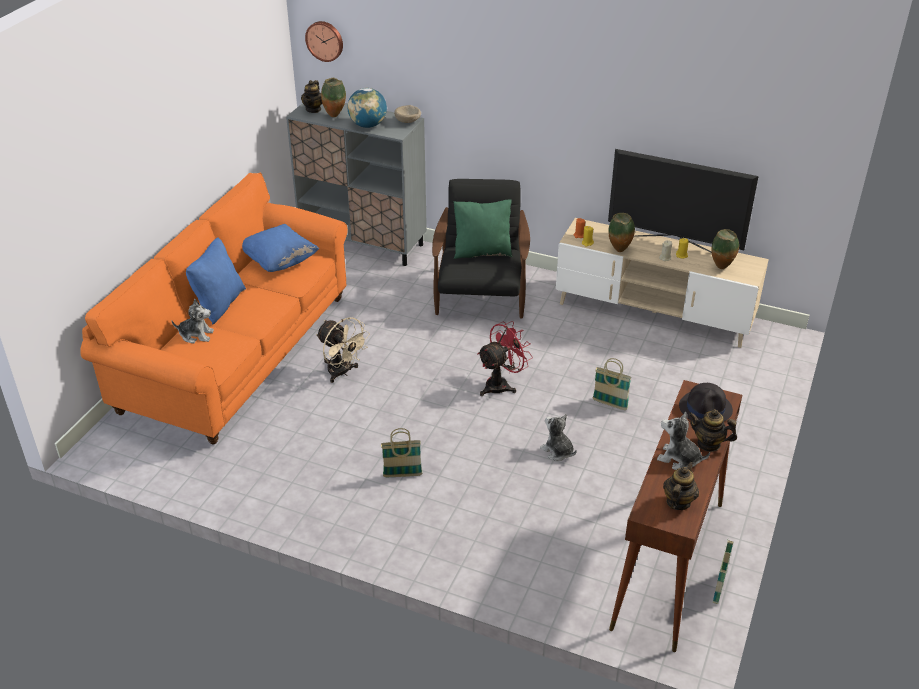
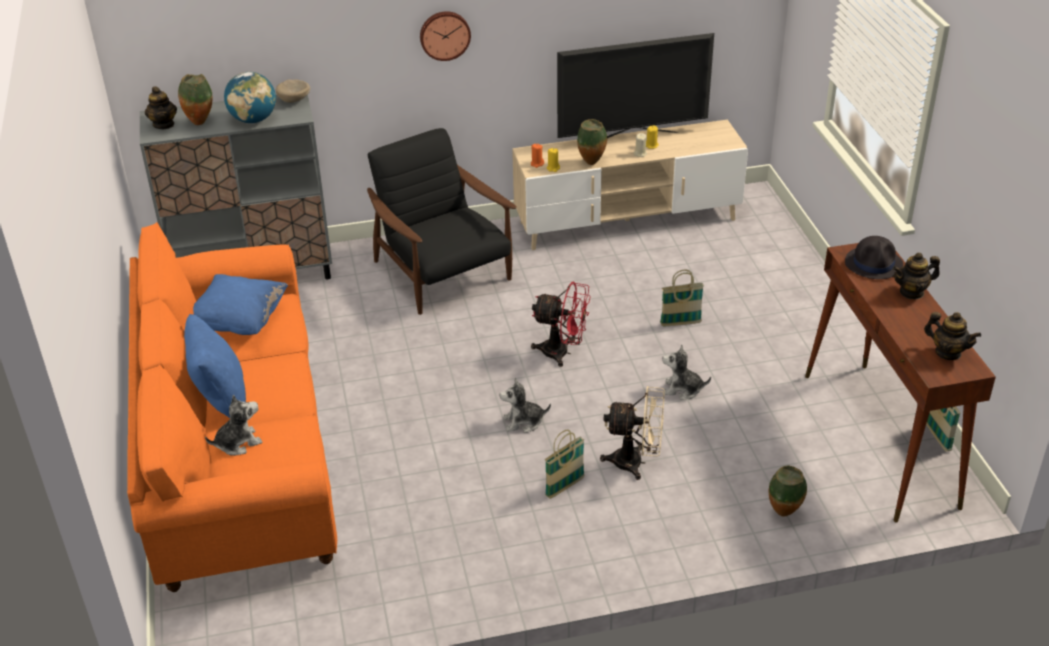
camera: 35 degrees left, 0 degrees up
wall clock [305,21,343,62] -> wall clock moved to [420,11,471,61]
beige fan [316,317,370,383] -> beige fan moved to [600,386,665,480]
green pillow [454,199,512,259] -> none
red fan [477,321,533,396] -> red fan turned 90 degrees clockwise [531,282,591,367]
plush toy [657,412,710,470] -> plush toy moved to [499,377,551,433]
teapot [663,462,699,510] -> teapot turned 135 degrees clockwise [924,312,981,360]
vase [711,229,739,269] -> vase moved to [769,465,807,517]

